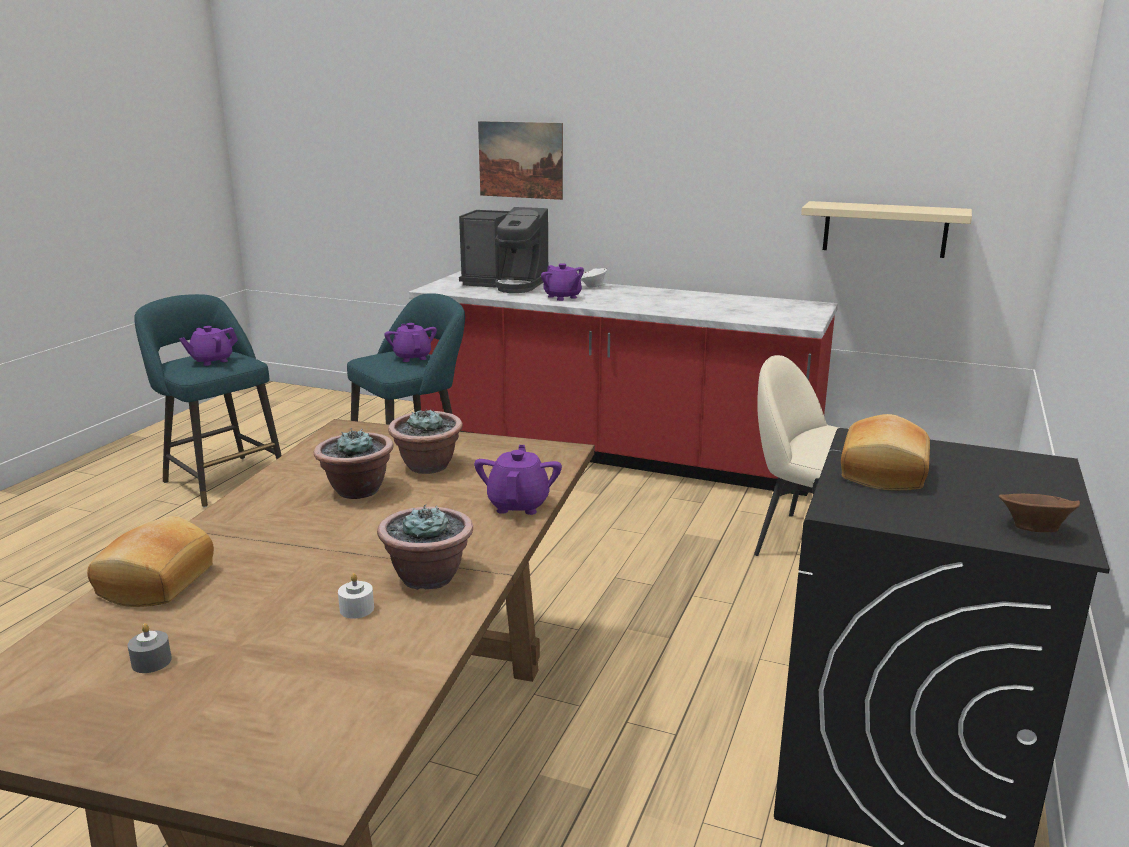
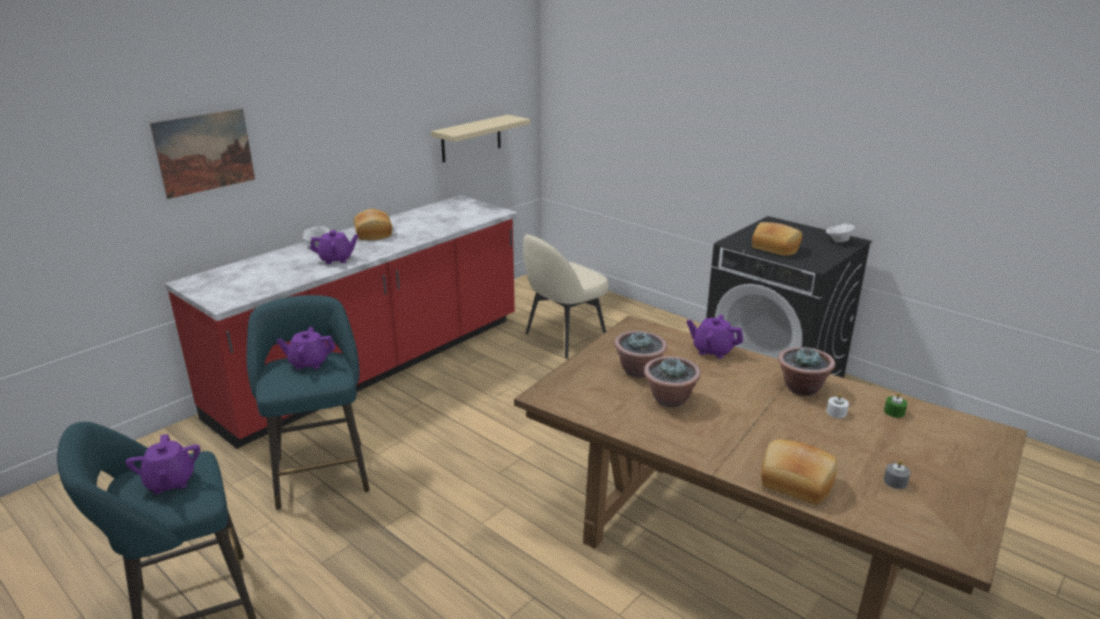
camera: 70 degrees left, 5 degrees up
coffee machine [459,207,548,293] -> none
brown bowl [999,494,1080,532] -> white bowl [826,224,855,242]
none -> bread [354,209,392,240]
none -> green candle [884,392,907,418]

